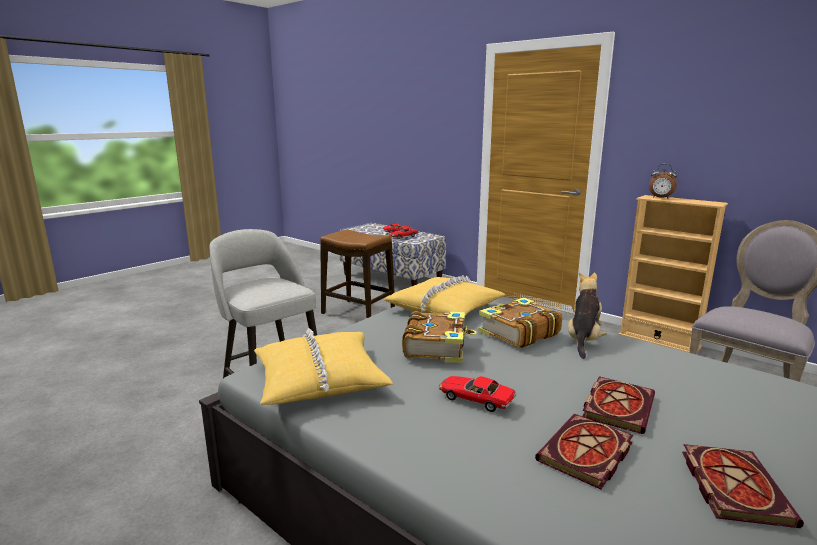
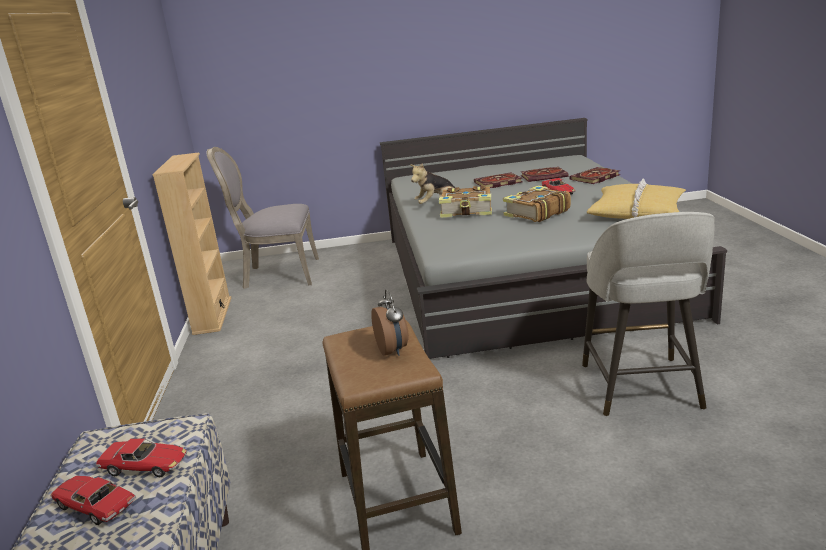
camera: 135 degrees left, 5 degrees up
yellow pillow [384,275,505,315] -> none
alarm clock [649,164,677,198] -> alarm clock moved to [371,289,409,356]
book [682,444,804,528] -> book moved to [569,167,621,184]

